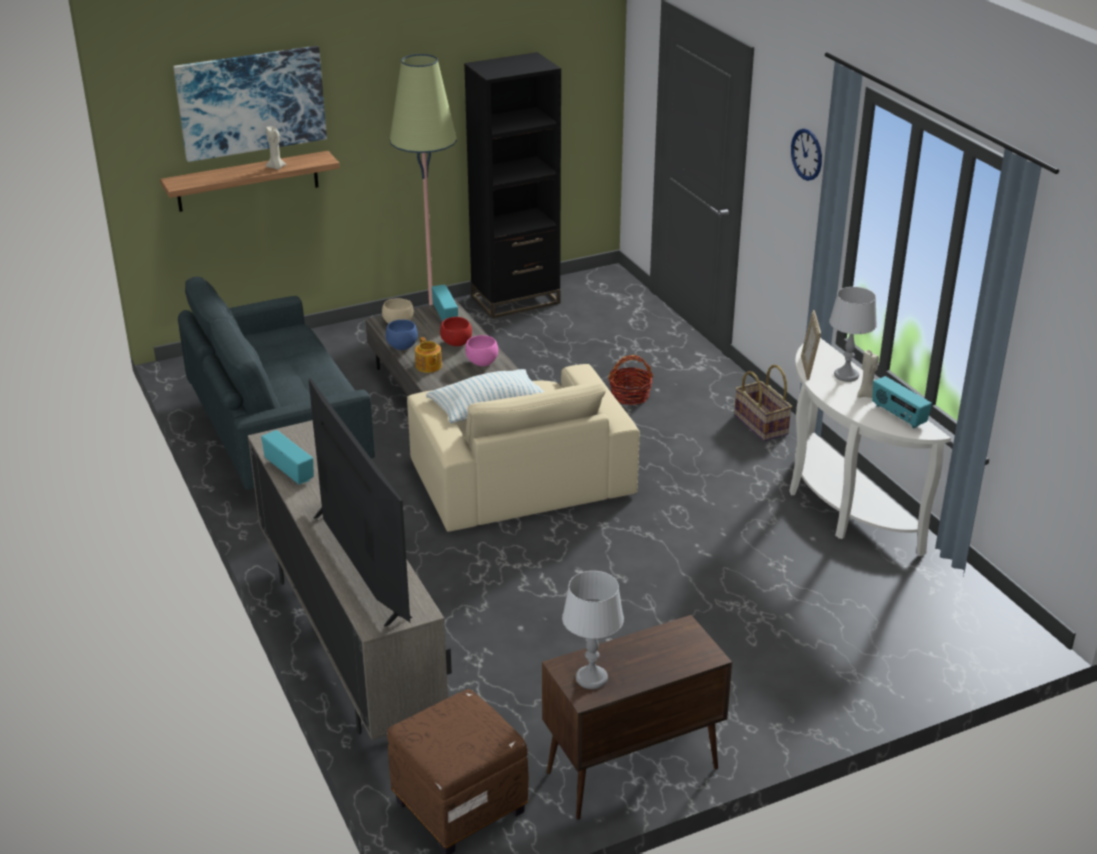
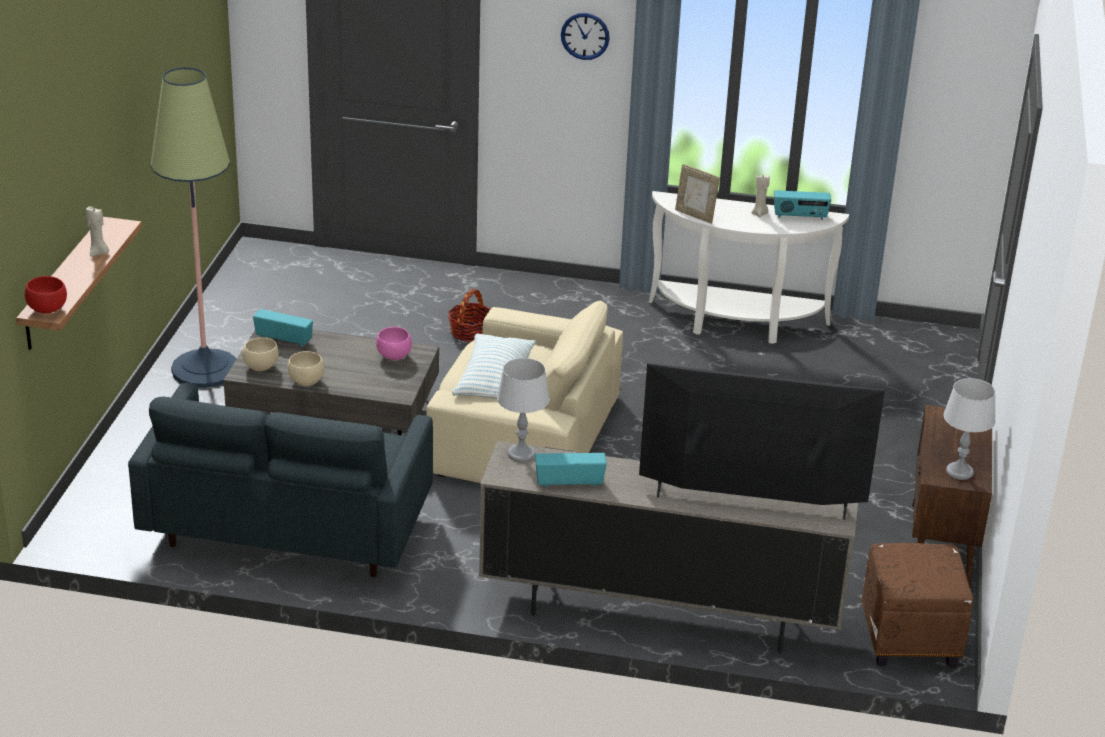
camera: 55 degrees left, 0 degrees up
picture [173,46,327,162] -> none
blue bowl [386,320,418,350] -> beige bowl [288,351,325,386]
teapot [415,337,442,373] -> none
red bowl [440,317,472,346] -> red bowl moved to [25,276,67,313]
black bookcase [464,52,561,318] -> none
basket [734,365,792,441] -> none
grey table lamp [829,287,877,382] -> grey table lamp moved to [497,358,550,462]

